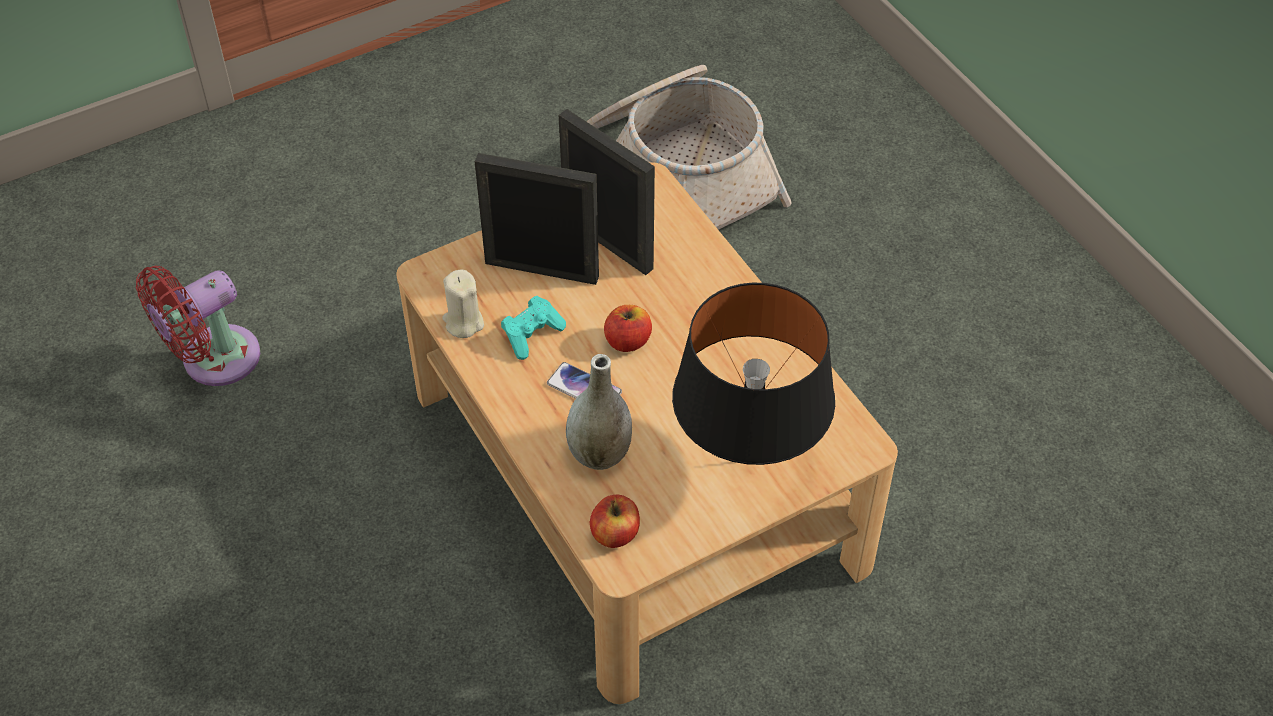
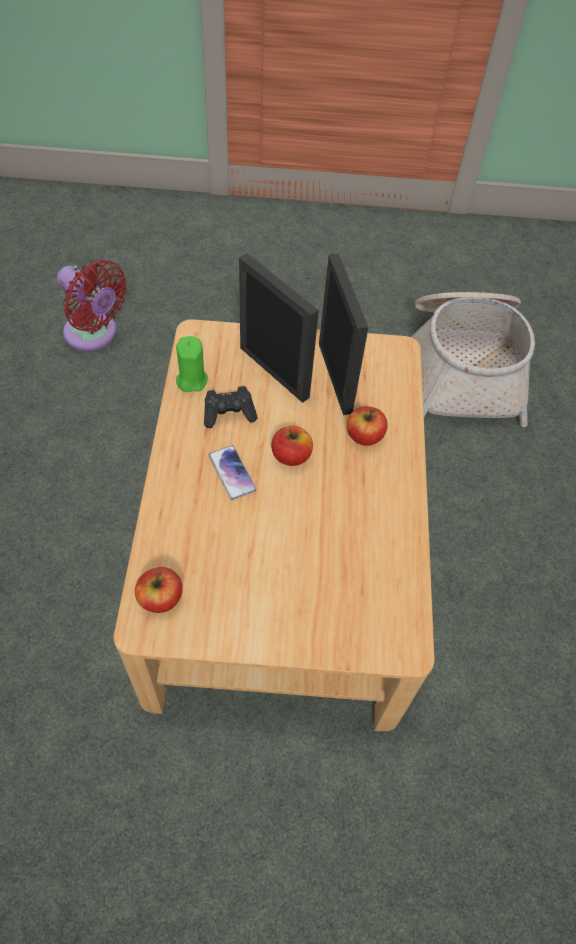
camera: 30 degrees right, 5 degrees up
red fan [136,266,260,386] -> red fan turned 135 degrees counterclockwise [57,260,127,351]
beige candle [442,270,484,338] -> green candle [176,336,208,392]
turquoise game controller [501,296,566,360] -> black game controller [204,386,258,428]
grey vase [566,354,632,470] -> none
black table lamp [672,283,835,465] -> none
none -> apple [347,406,388,446]

